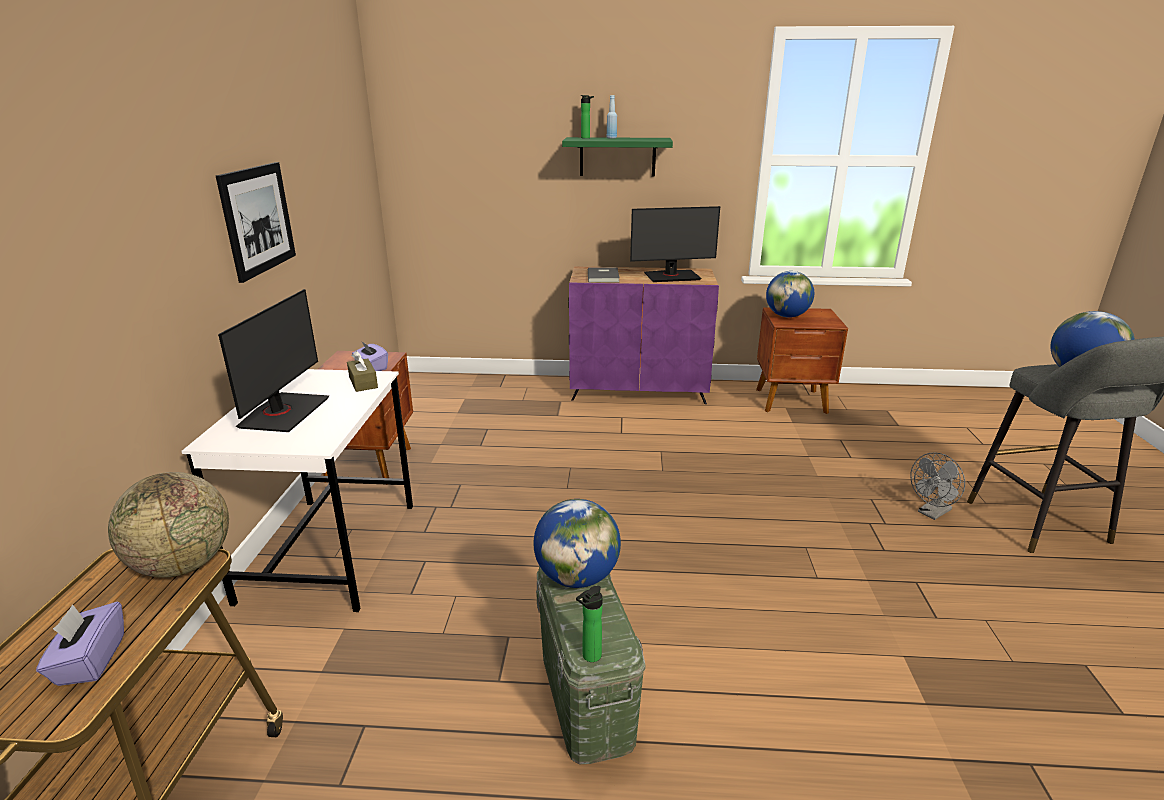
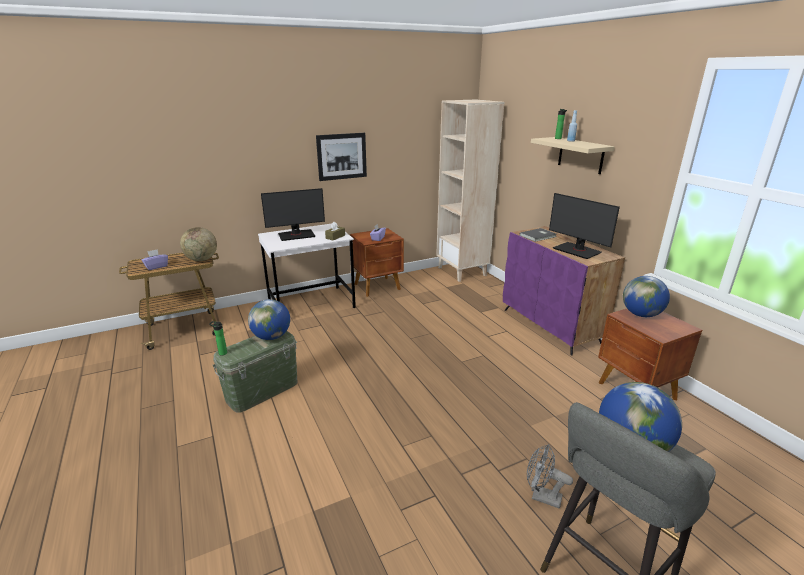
camera: 60 degrees right, 0 degrees up
green shelf [562,137,673,177] -> beige shelf [531,137,615,174]
none -> beige bookcase [436,100,504,282]

